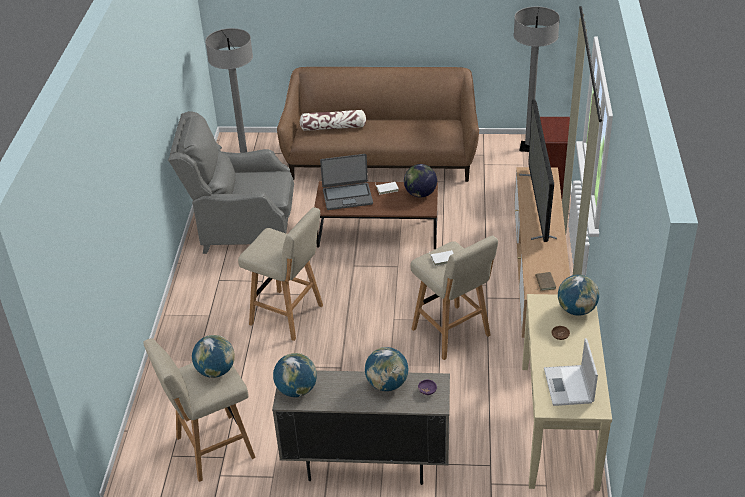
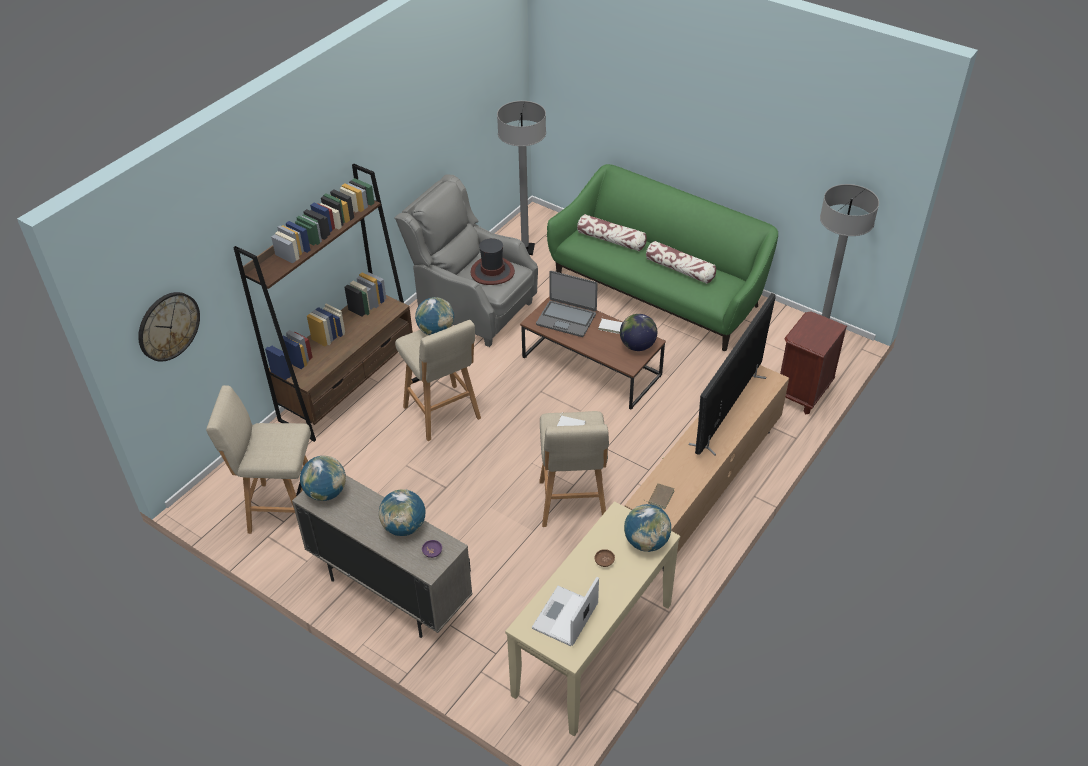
camera: 30 degrees right, 5 degrees up
globe [192,335,235,378] -> globe moved to [415,297,454,335]
brown sofa [277,67,479,182] -> green sofa [547,164,778,351]
none -> wall clock [138,292,200,362]
none -> brown bookcase [233,163,413,442]
none -> hat [471,238,515,285]
none -> pillow [646,241,716,284]

